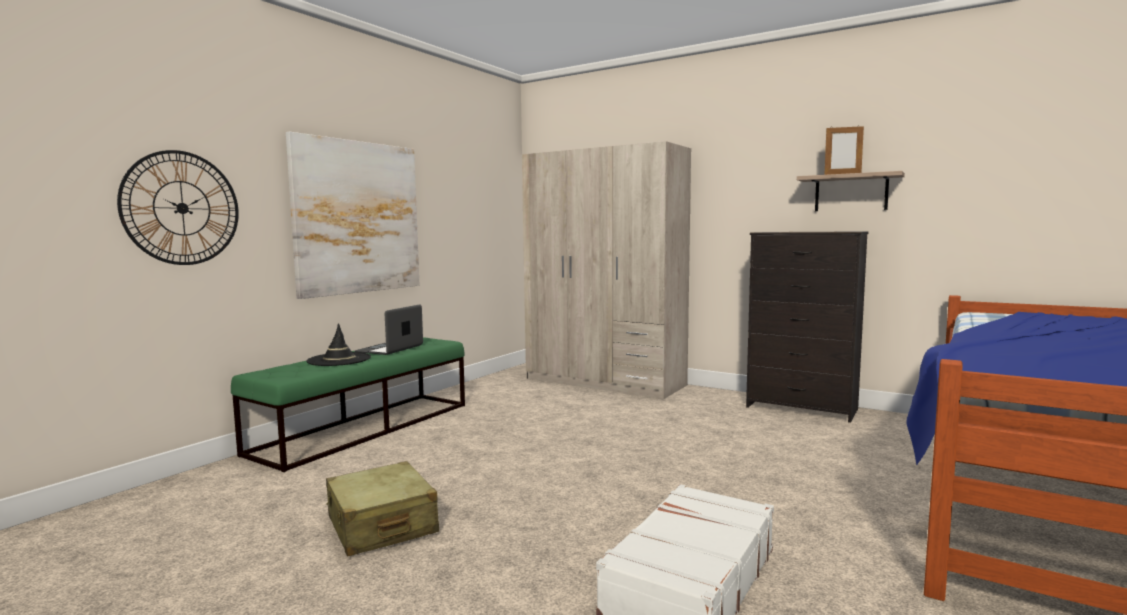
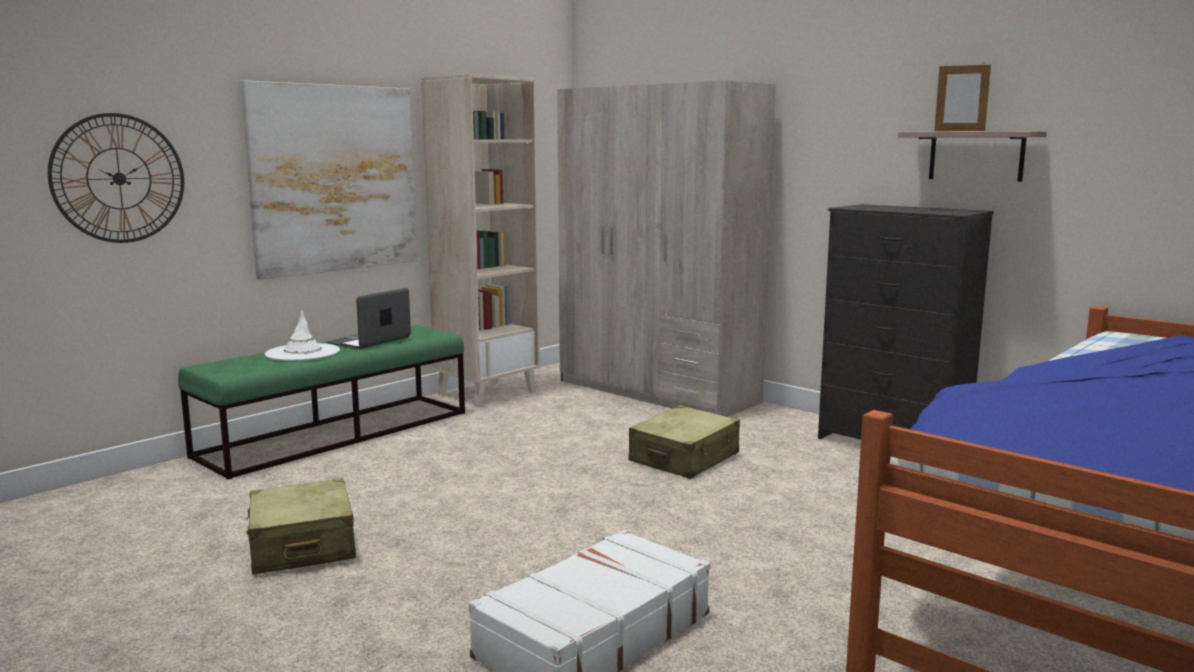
camera: 10 degrees right, 5 degrees up
black hat [306,323,371,366] -> white hat [265,310,340,361]
none -> beige bookcase [421,74,540,407]
none -> beige suitcase [629,405,740,479]

